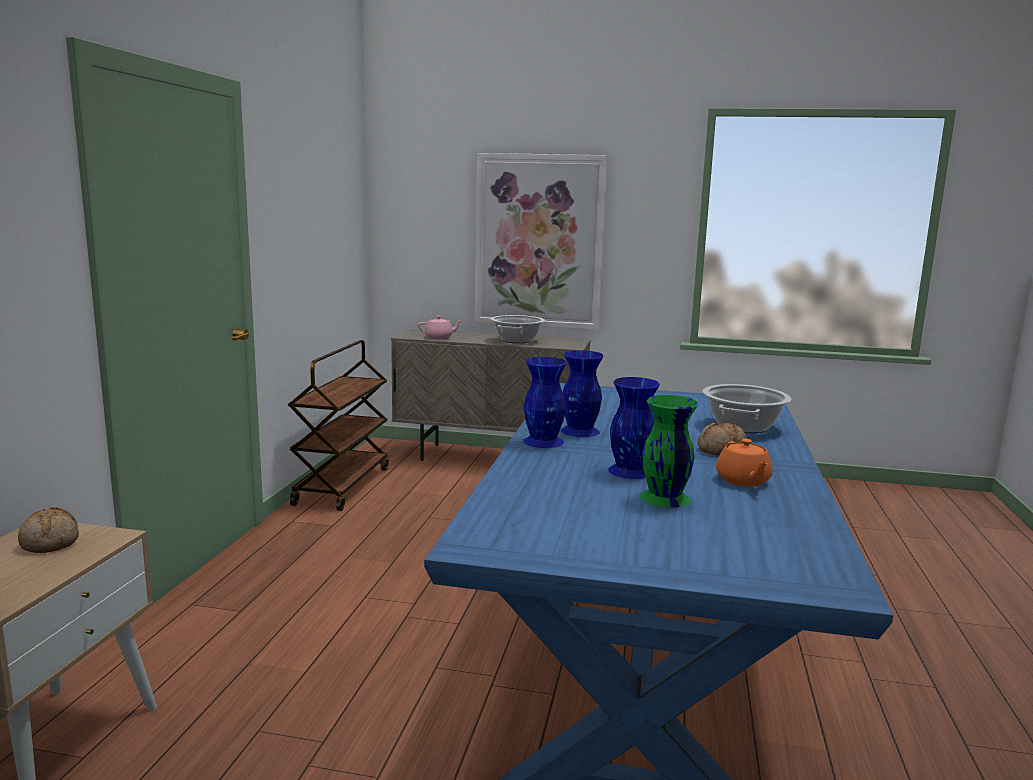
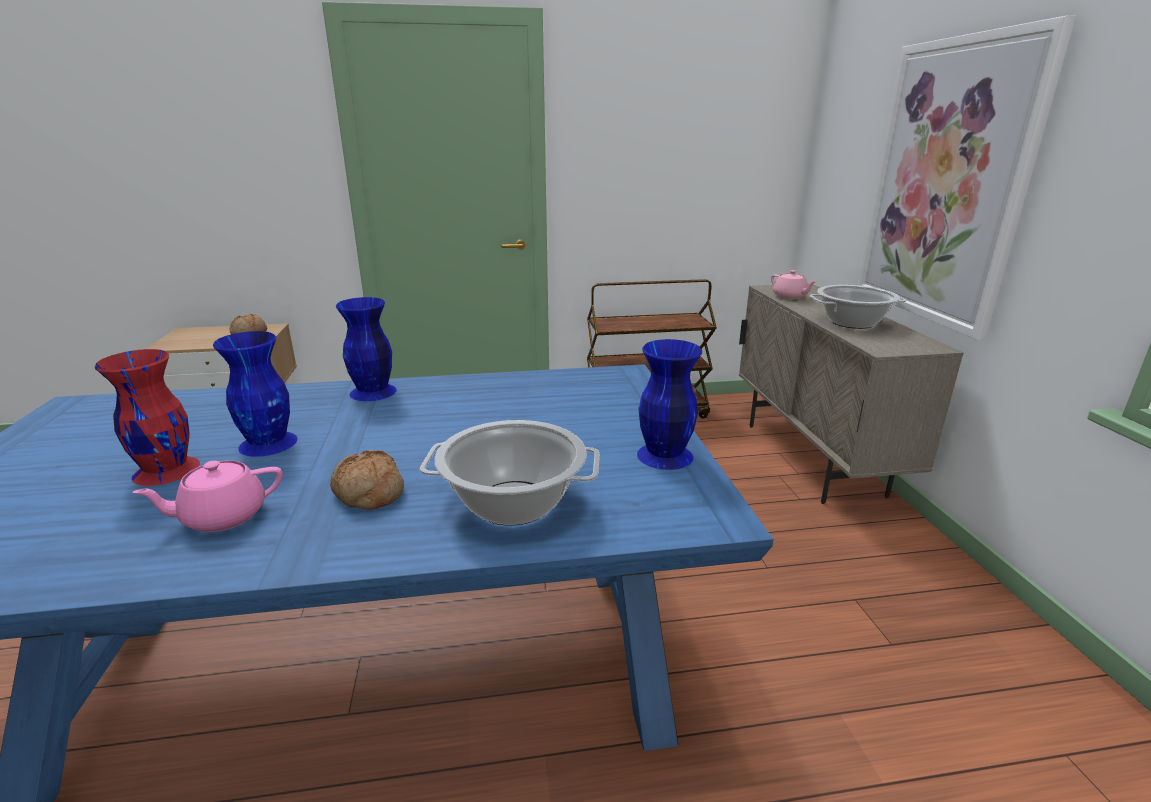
camera: 70 degrees right, 10 degrees up
blue vase [561,350,604,437] -> blue vase moved to [637,339,702,470]
green vase [640,395,698,508] -> red vase [95,349,200,486]
orange teapot [716,439,773,486] -> pink teapot [132,460,283,532]

